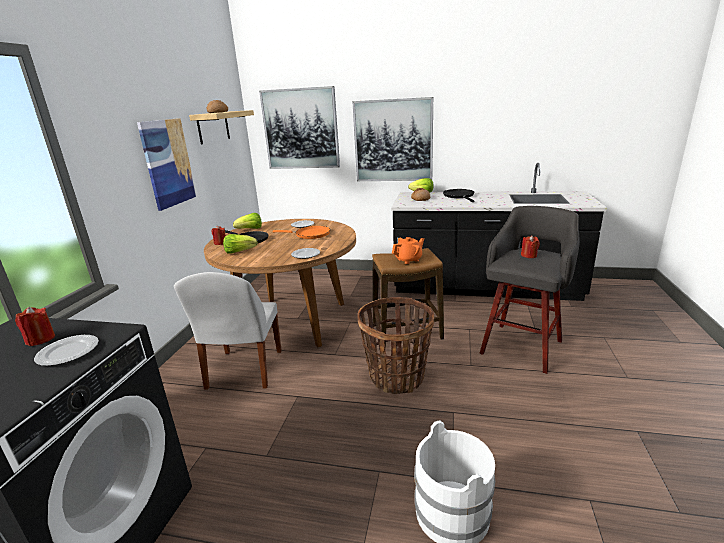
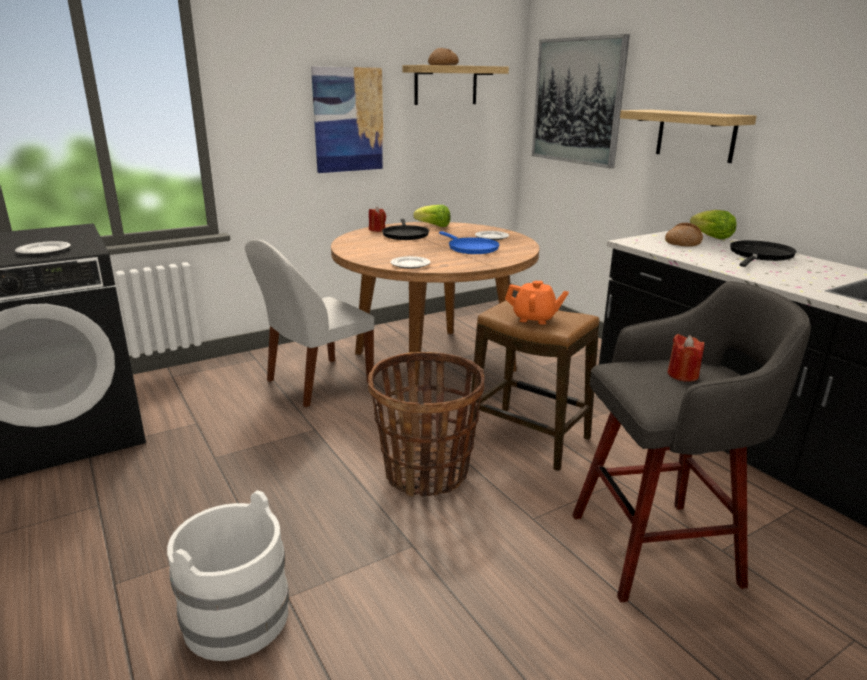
camera: 45 degrees right, 0 degrees up
red candle [15,307,55,346] -> none
lettuce [223,234,257,254] -> none
orange frying pan [273,226,330,239] -> blue frying pan [439,231,500,254]
picture [352,97,433,181] -> shelf [620,110,757,163]

